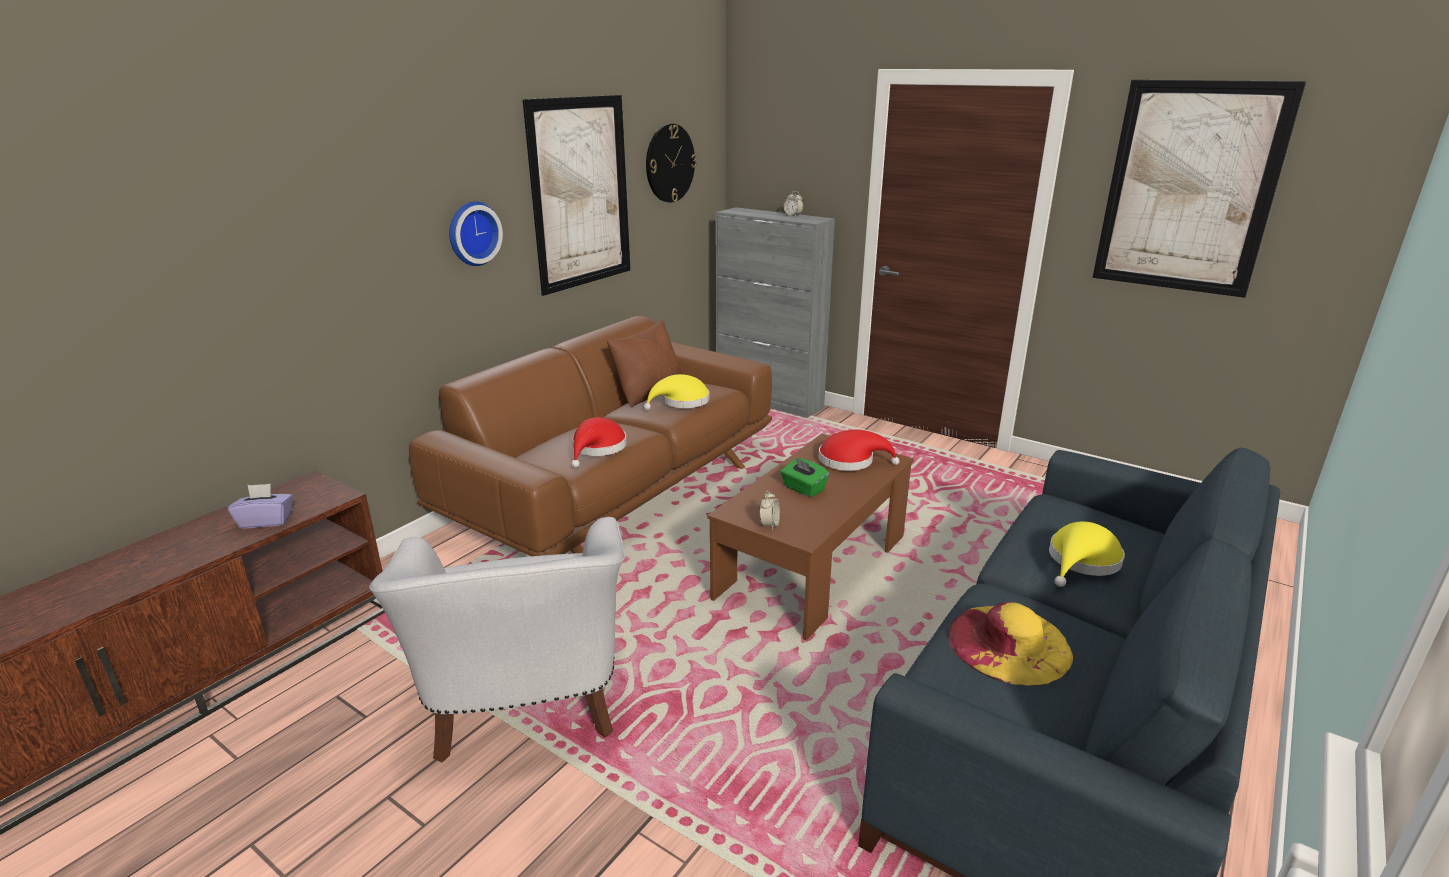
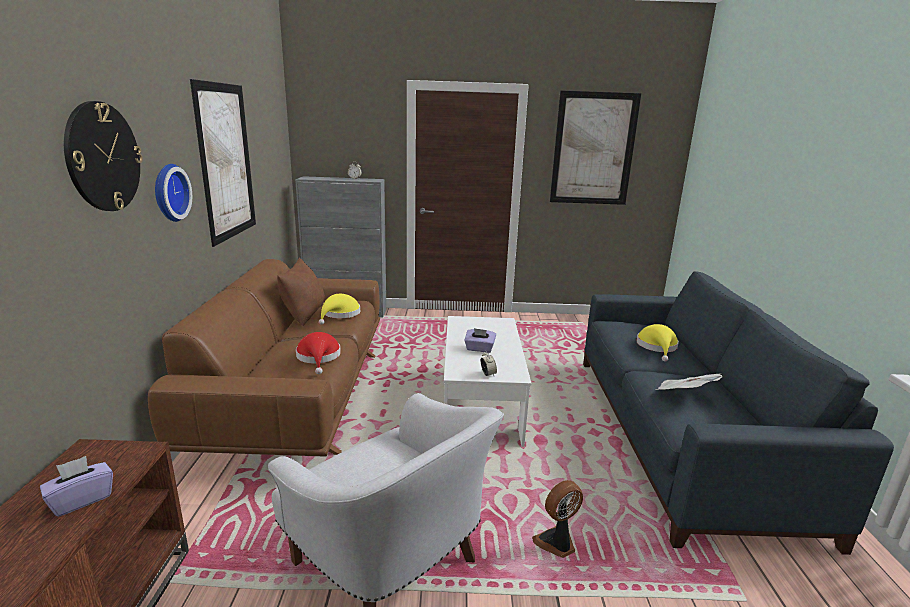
camera: 35 degrees left, 5 degrees down
wall clock [646,124,697,203] -> wall clock moved to [64,101,143,211]
brown coffee table [708,434,914,641] -> white coffee table [444,316,532,447]
green tissue box [780,457,829,497] -> purple tissue box [464,328,496,353]
red hat [819,430,900,471] -> none
yellow hat [948,602,1073,686] -> newspaper [655,373,723,390]
none -> fan [532,480,583,558]

